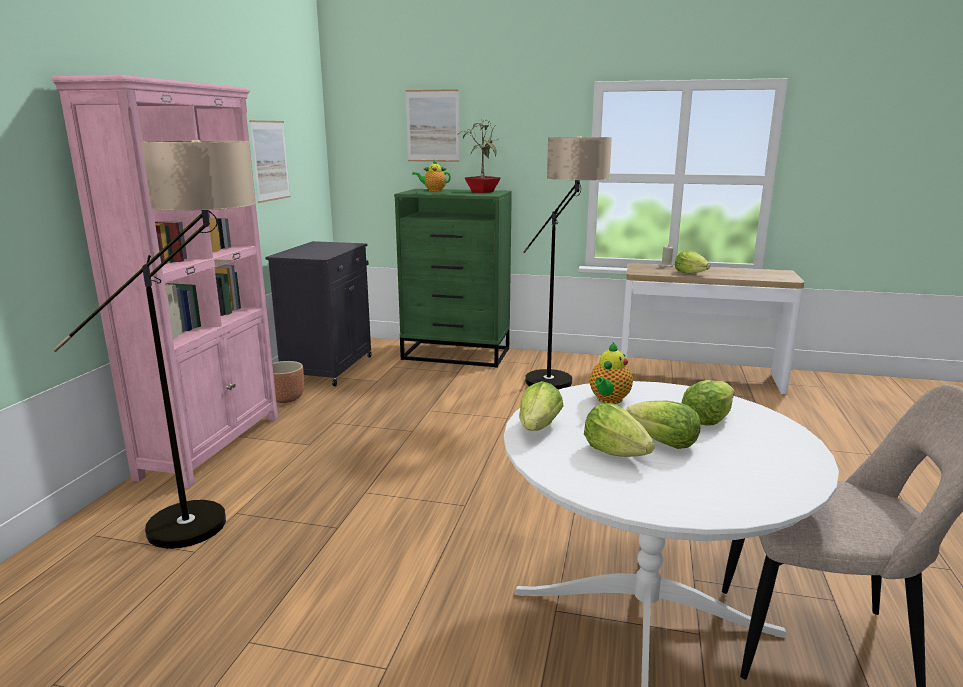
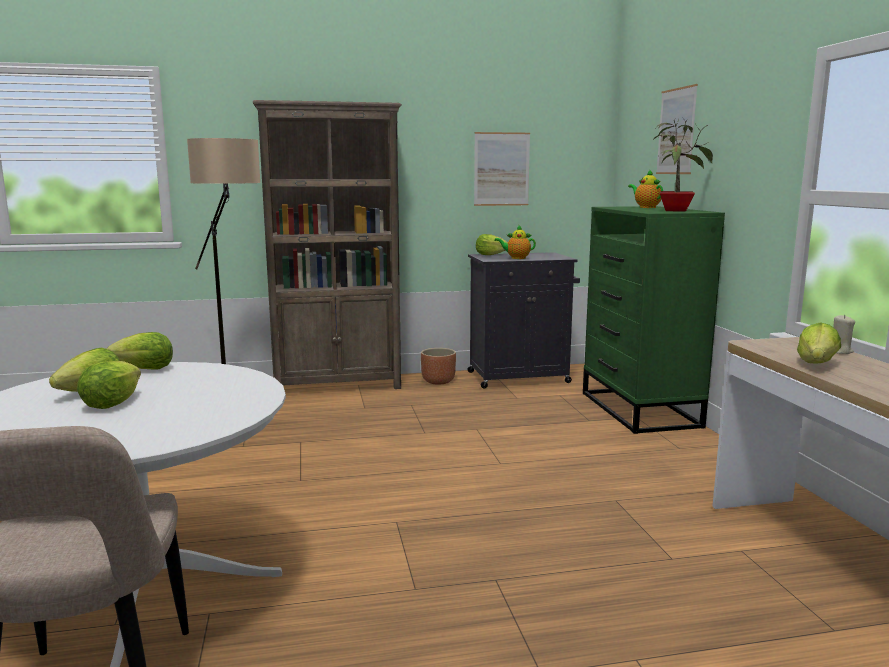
camera: 65 degrees right, 5 degrees down
pink bookcase [51,75,279,489] -> brown bookcase [253,100,402,389]
floor lamp [523,136,612,390] -> none
teapot [589,342,633,404] -> teapot moved to [494,224,536,259]
lettuce [682,380,734,426] -> lettuce moved to [476,234,508,255]

